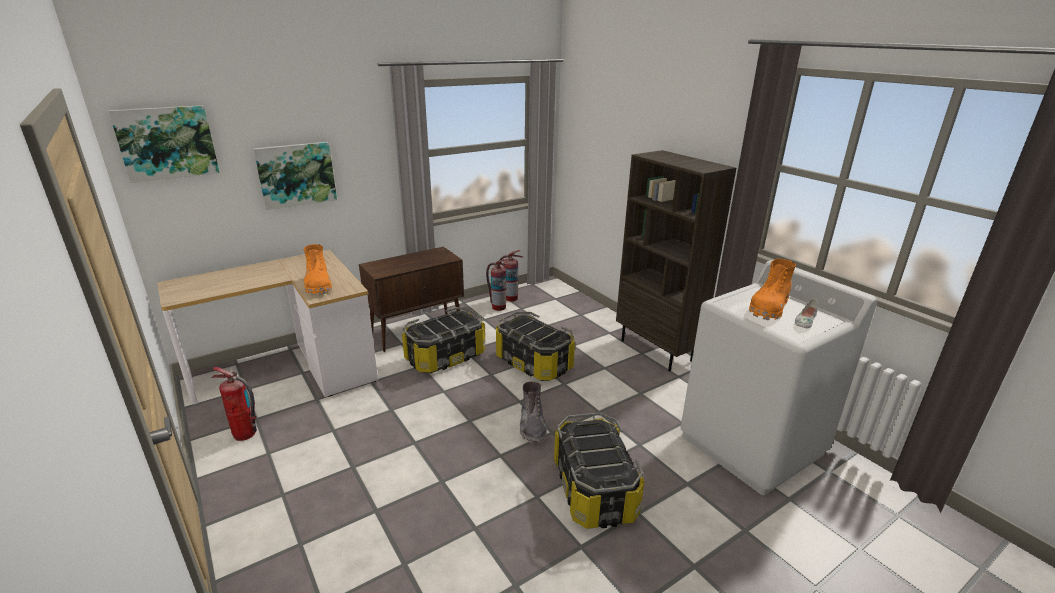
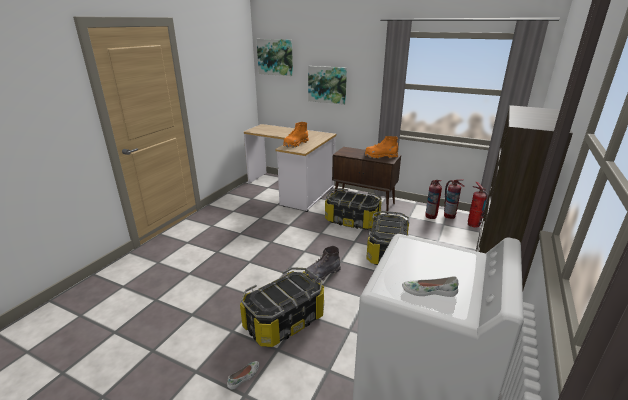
camera: 60 degrees right, 0 degrees up
fire extinguisher [211,367,257,441] -> fire extinguisher moved to [468,182,489,227]
orange boot [749,259,796,320] -> orange boot moved to [364,136,398,159]
none -> white shoe [227,361,259,390]

